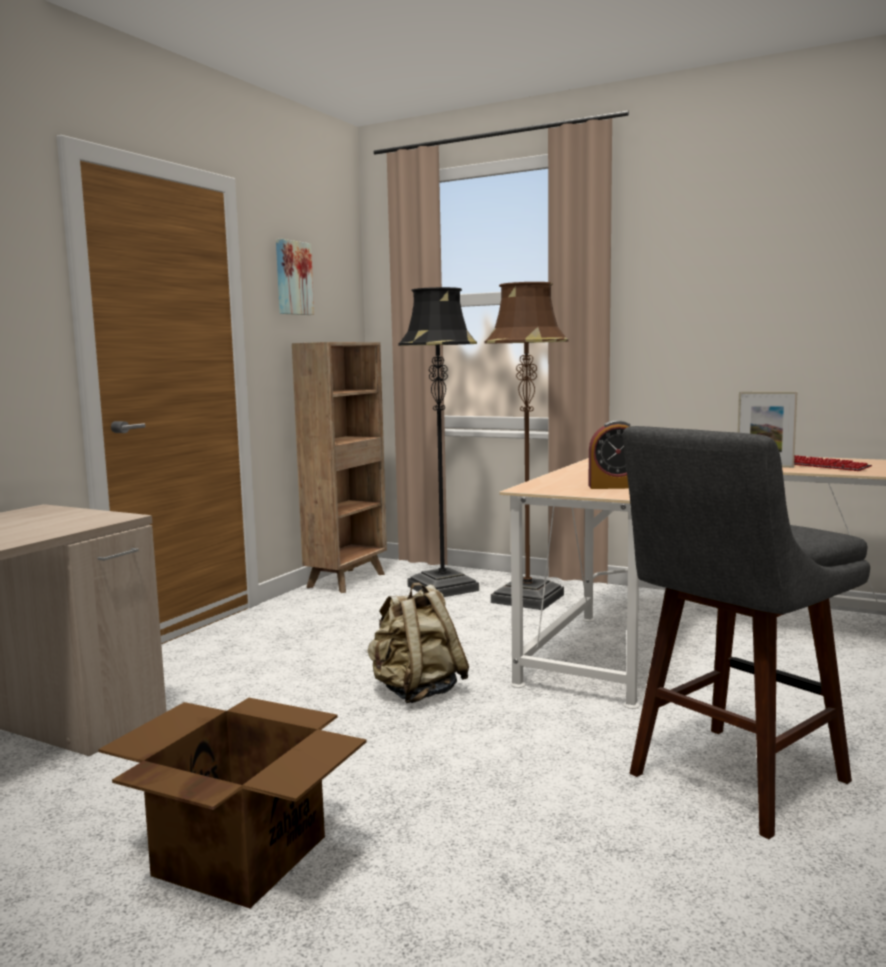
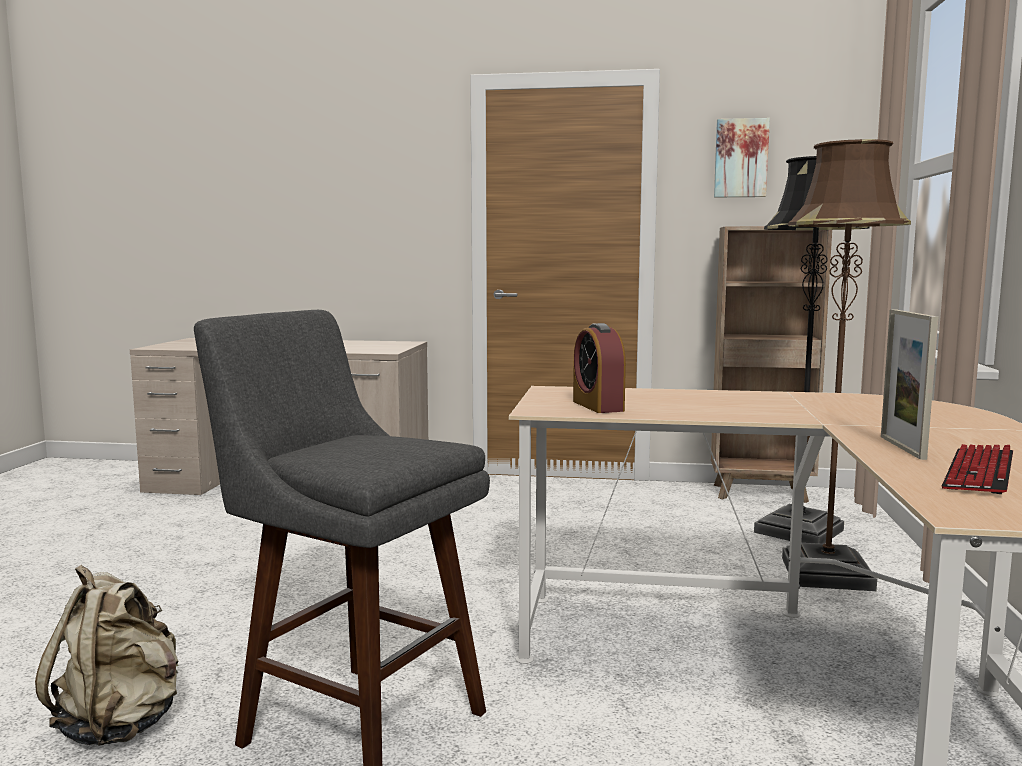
camera: 70 degrees right, 0 degrees up
cardboard box [98,698,367,909] -> none
beige backpack [368,582,469,703] -> beige backpack moved to [35,565,178,746]

